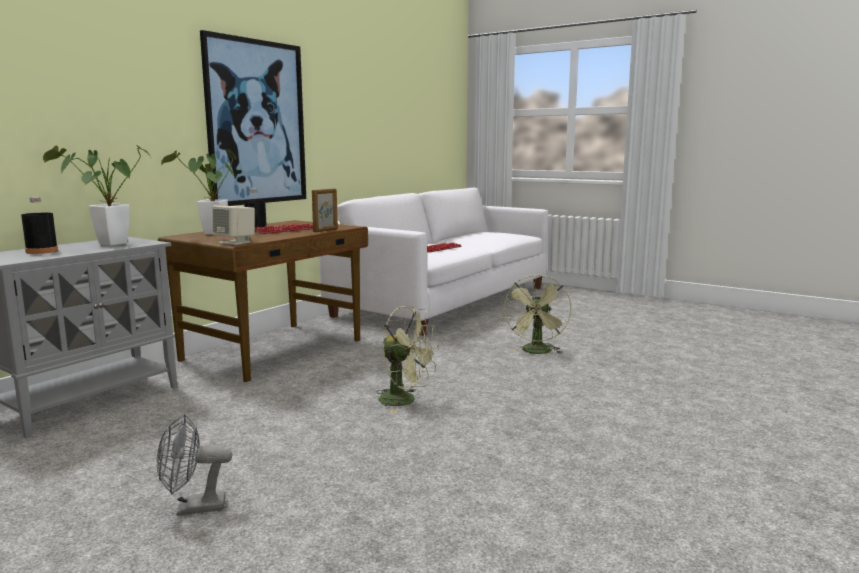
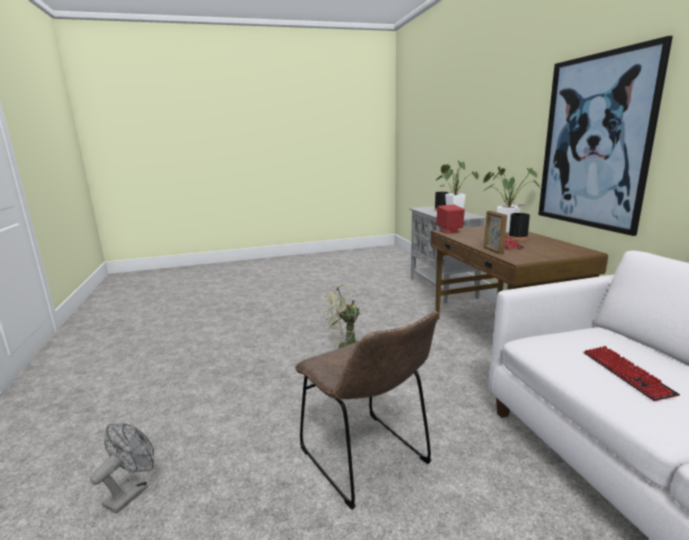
camera: 130 degrees right, 5 degrees up
grey fan [157,414,232,516] -> grey fan moved to [90,423,154,514]
beige speaker [212,205,255,245] -> red speaker [436,205,465,233]
green fan [504,274,571,354] -> brown chair [295,311,439,510]

